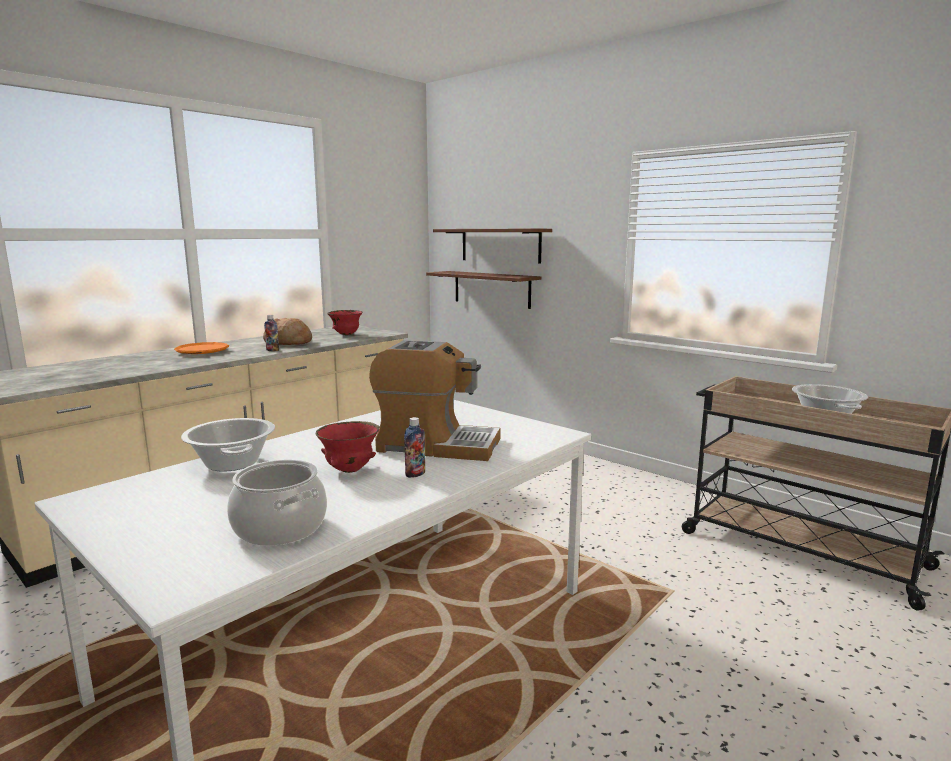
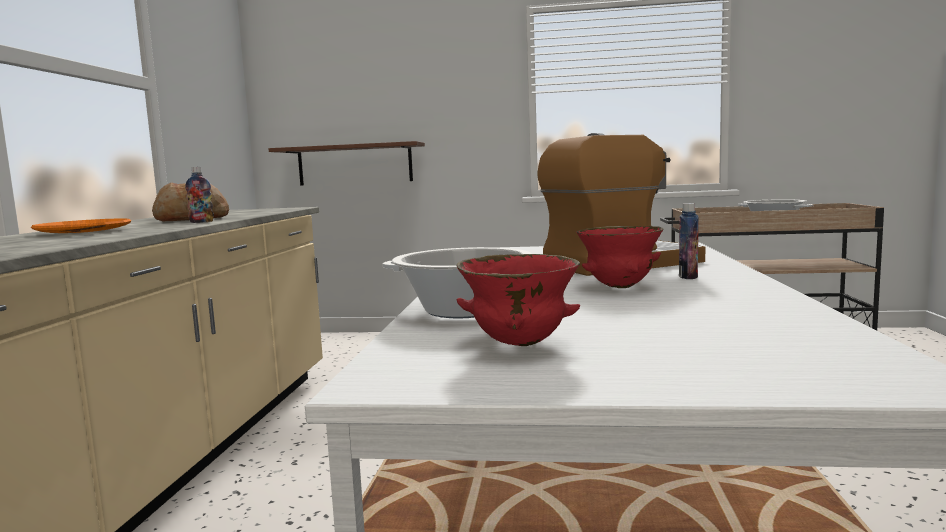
camera: 35 degrees left, 5 degrees down
cooking pot [227,460,327,546] -> none
red bowl [327,310,363,335] -> red bowl moved to [457,254,580,346]
brown shelf [433,229,552,263] -> none

